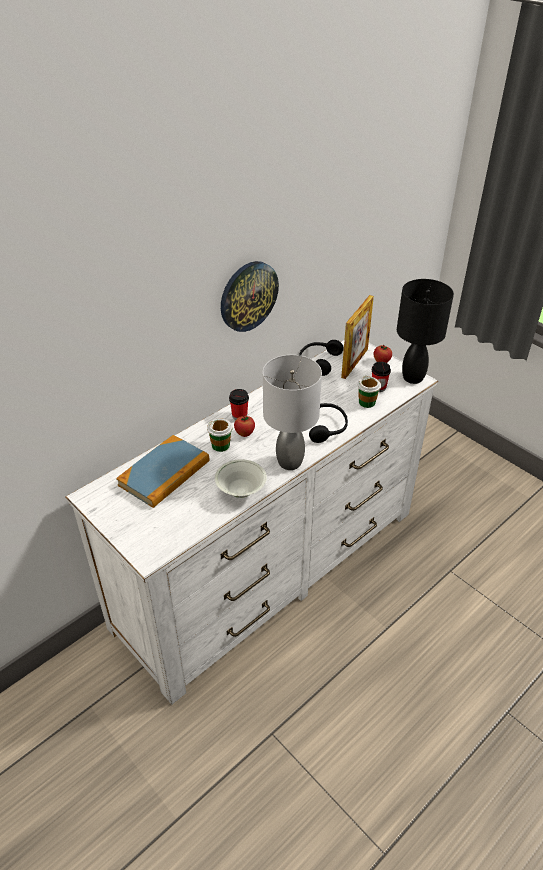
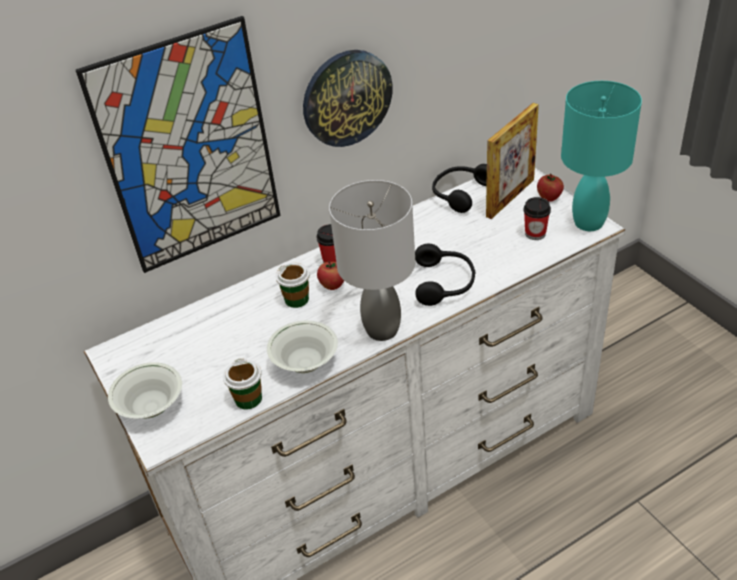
camera: 15 degrees right, 0 degrees up
book [116,435,209,508] -> none
cup [357,376,381,408] -> cup moved to [223,358,262,409]
black table lamp [397,279,454,384] -> turquoise table lamp [561,81,642,231]
none -> picture [76,16,281,273]
none -> white bowl [108,362,182,419]

